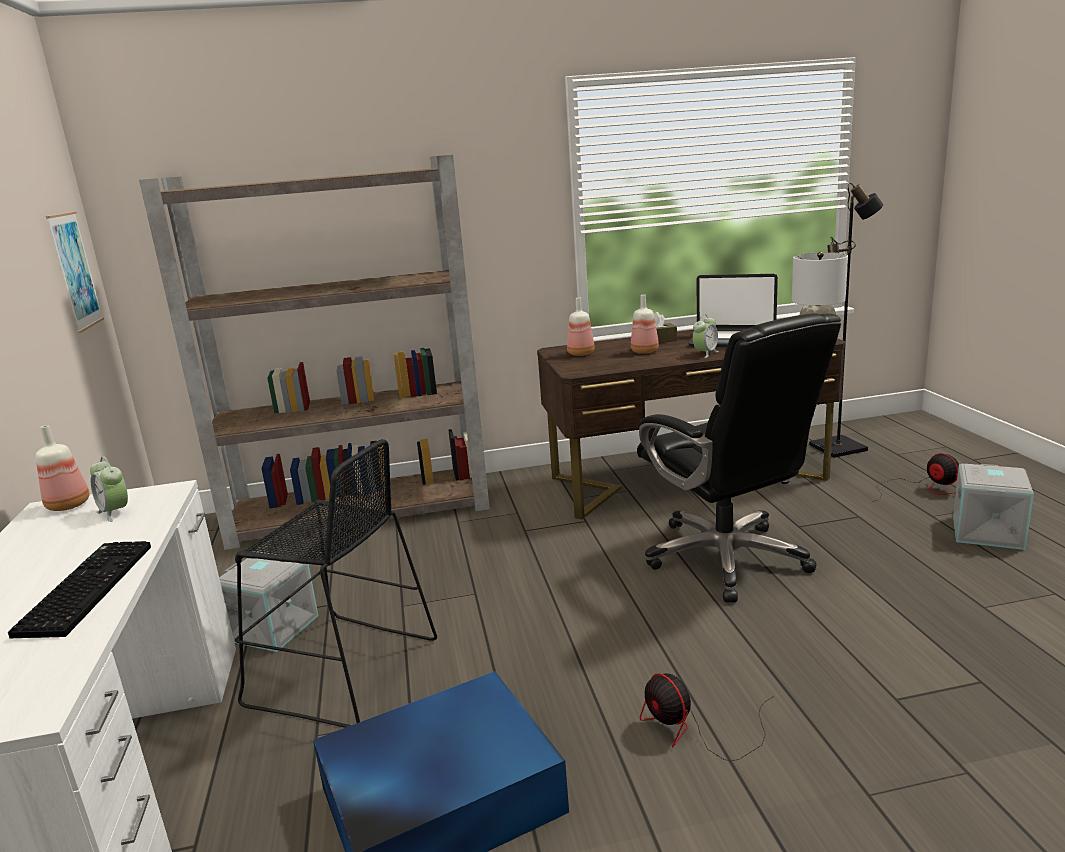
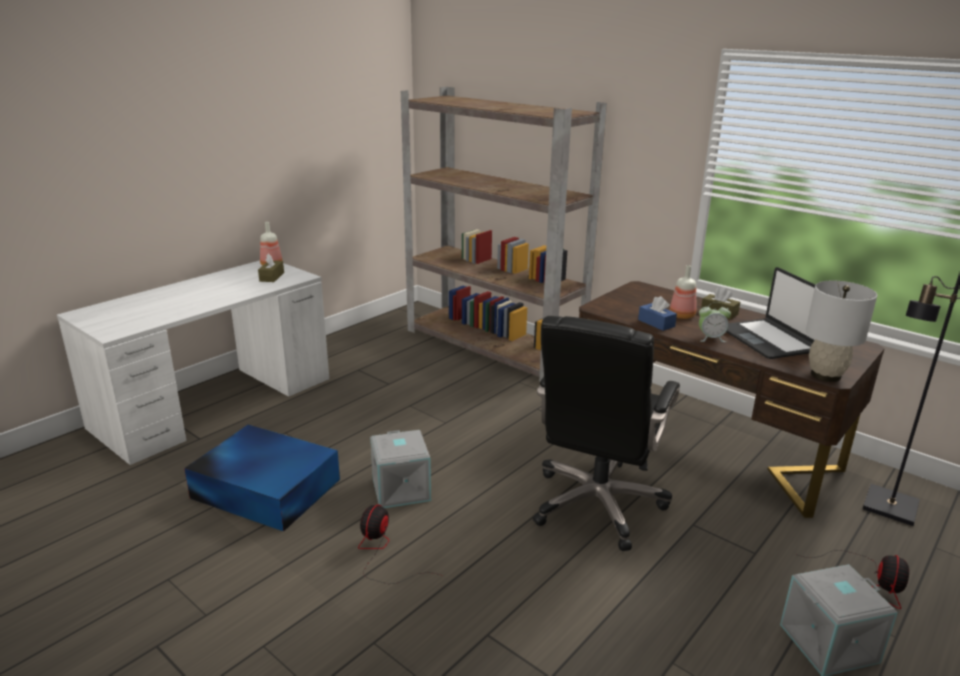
camera: 50 degrees right, 5 degrees up
keyboard [8,541,151,638] -> none
picture [46,212,104,333] -> none
alarm clock [90,456,128,522] -> brown tissue box [258,253,284,282]
grey storage box [219,551,319,652] -> grey storage box moved to [370,430,431,508]
black stool [235,439,437,728] -> none
bottle [567,297,595,356] -> none
none -> blue tissue box [638,296,677,331]

